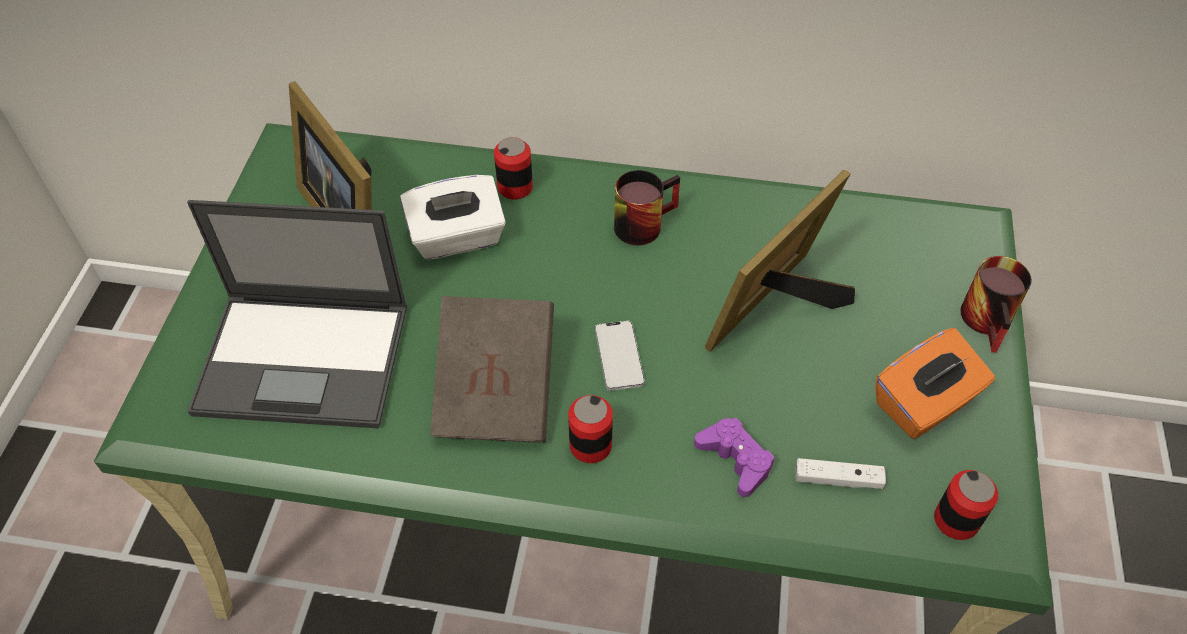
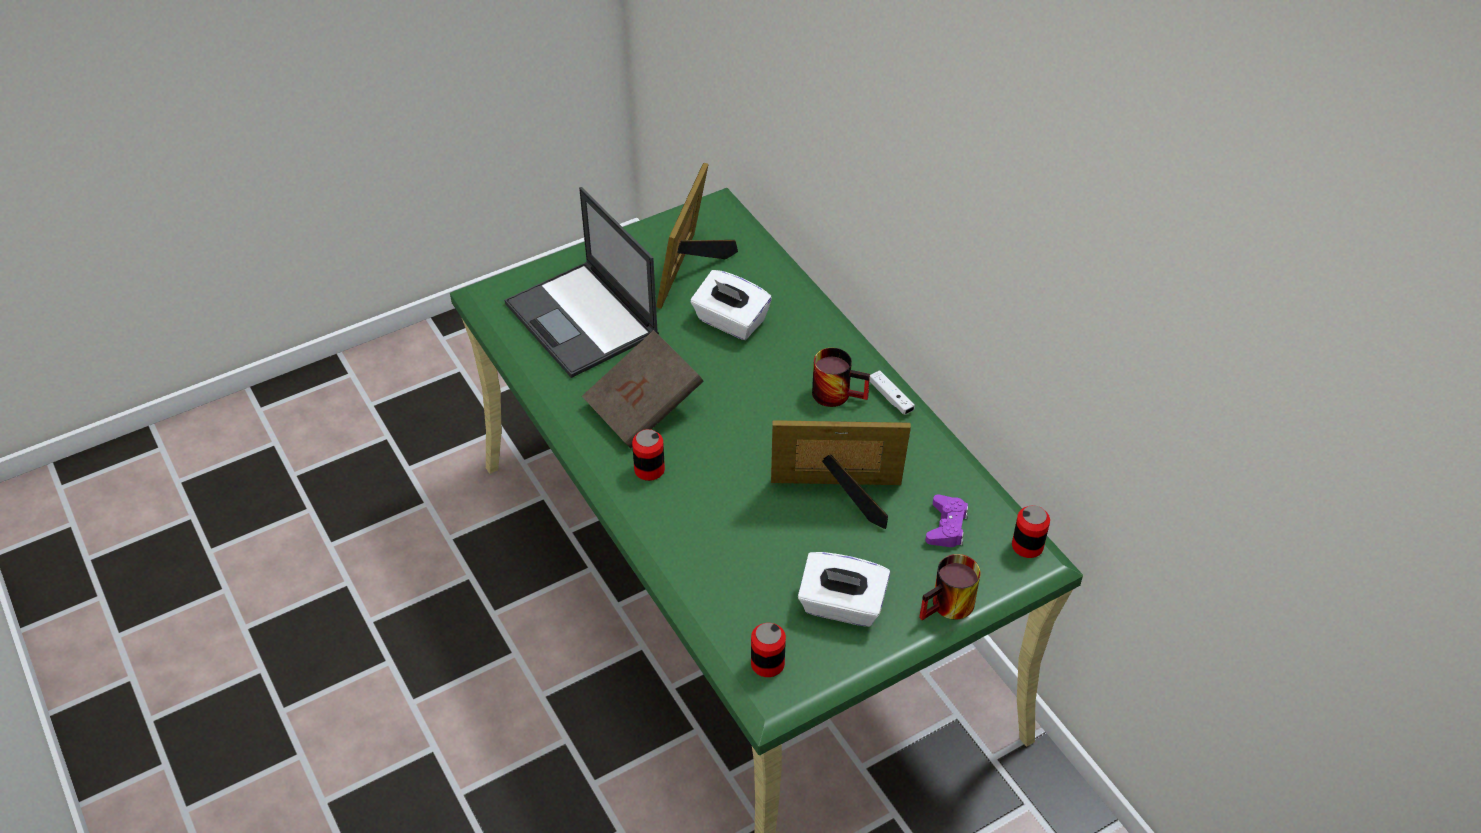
camera: 50 degrees right, 5 degrees down
can [494,137,533,199] -> can moved to [1012,505,1050,558]
phone [595,321,645,391] -> none
purple game controller [694,418,774,497] -> purple game controller moved to [925,494,968,547]
white game controller [795,458,886,489] -> white game controller moved to [869,370,915,415]
orange tissue box [875,328,995,439] -> white tissue box [798,552,890,627]

